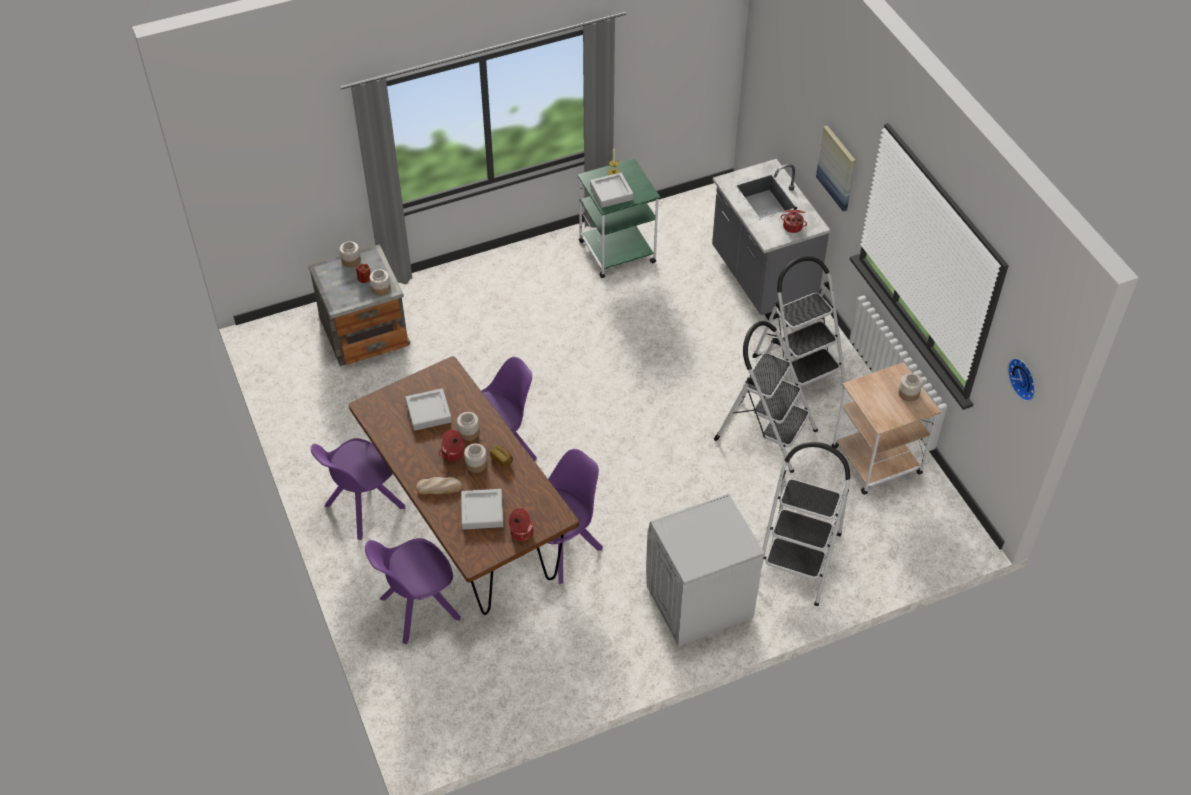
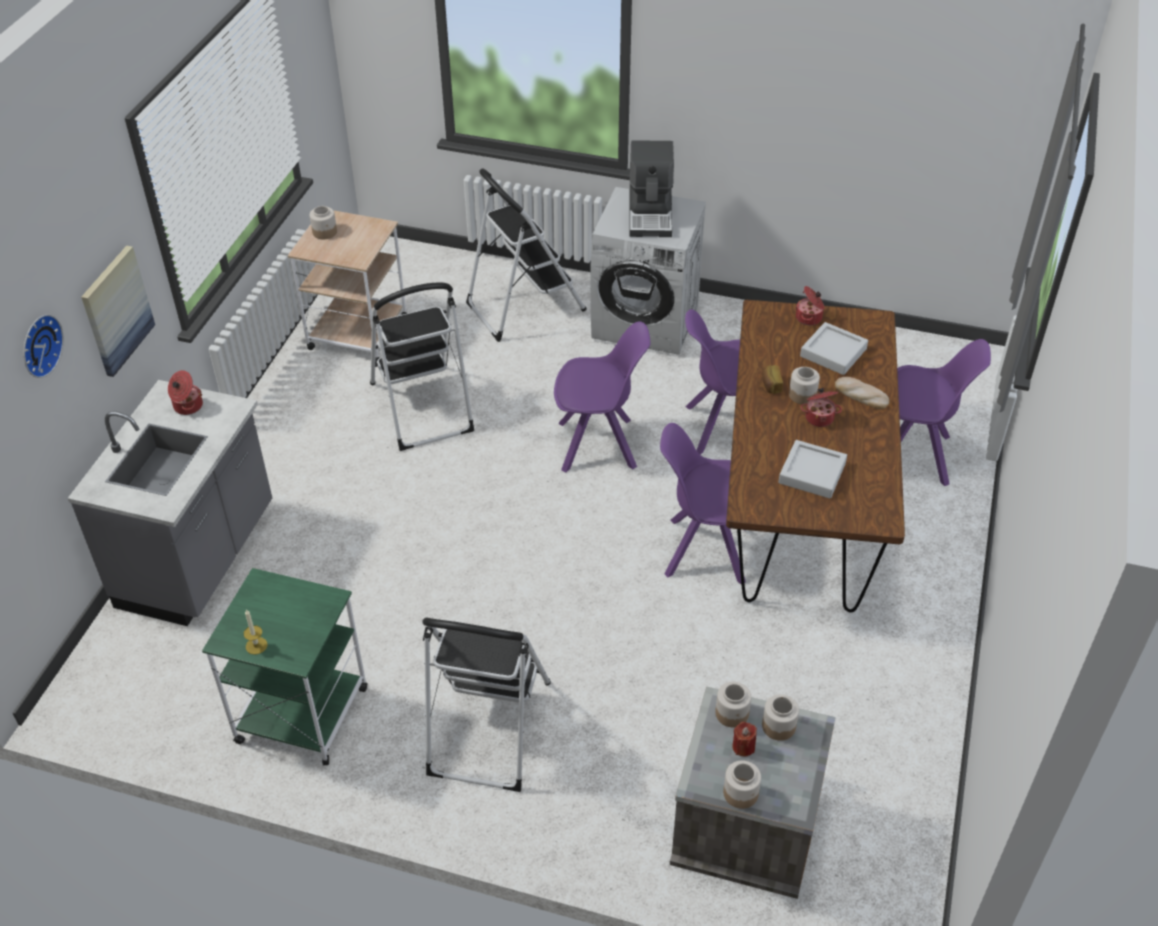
camera: 140 degrees left, 5 degrees down
purple chair [311,438,405,540] -> purple chair moved to [554,321,651,472]
jar [457,412,479,441] -> jar moved to [762,694,799,741]
grey tray [590,173,634,208] -> none
step ladder [752,256,846,406] -> step ladder moved to [422,618,551,792]
wall clock [1008,358,1035,401] -> wall clock moved to [23,315,64,378]
none -> coffee machine [629,140,674,237]

